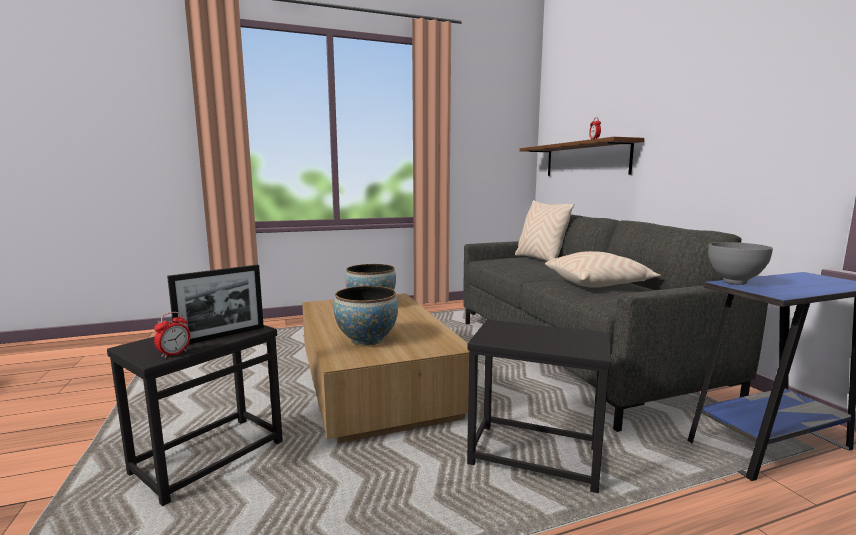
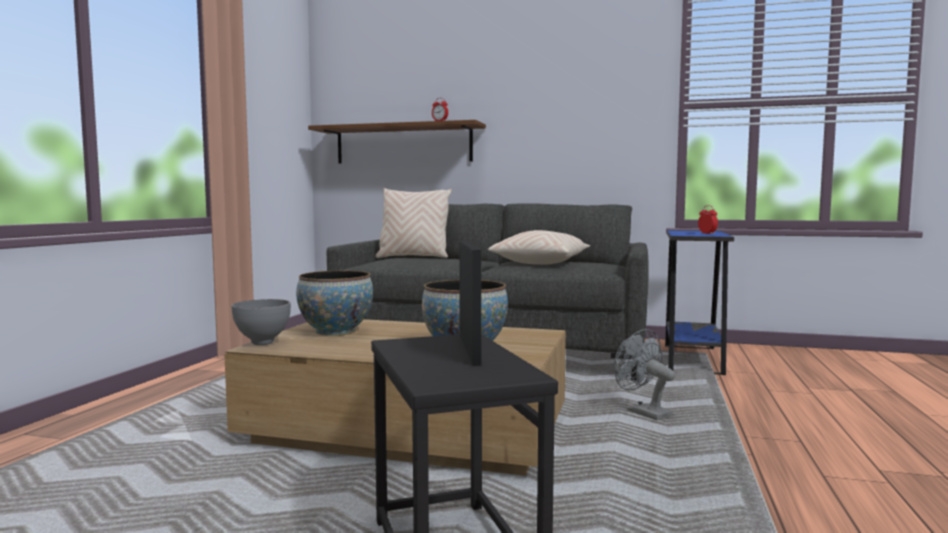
camera: 55 degrees left, 5 degrees down
alarm clock [154,312,191,358] -> alarm clock moved to [698,205,718,234]
black side table [467,320,611,493] -> grey fan [614,329,675,420]
grey bowl [708,242,773,285] -> grey bowl moved to [232,299,291,345]

